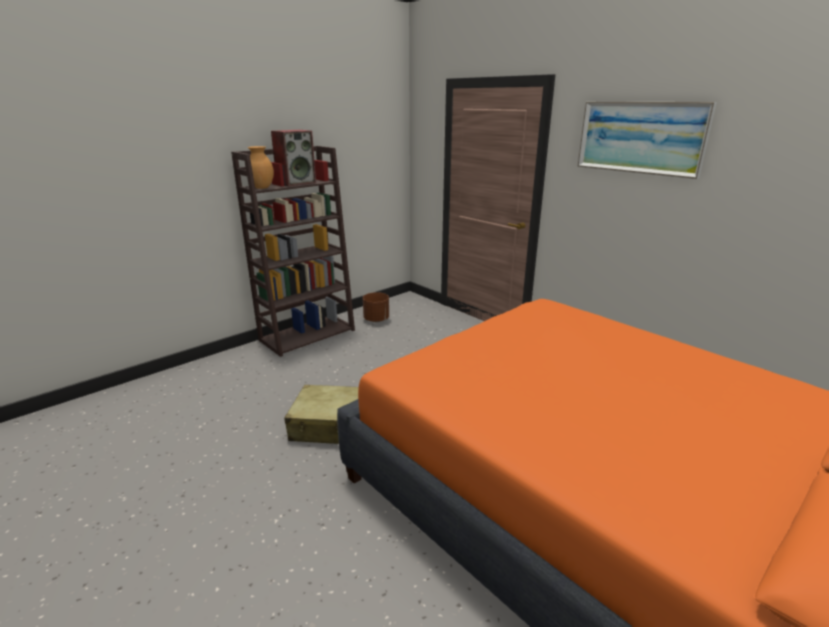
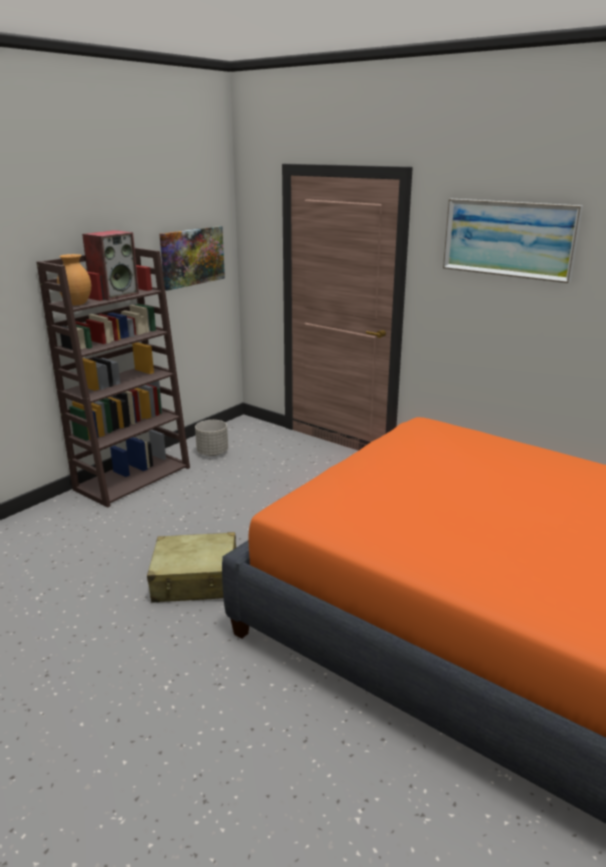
camera: 10 degrees left, 0 degrees up
brown planter [363,292,389,322] -> grey planter [195,420,228,456]
none -> picture [159,226,225,291]

